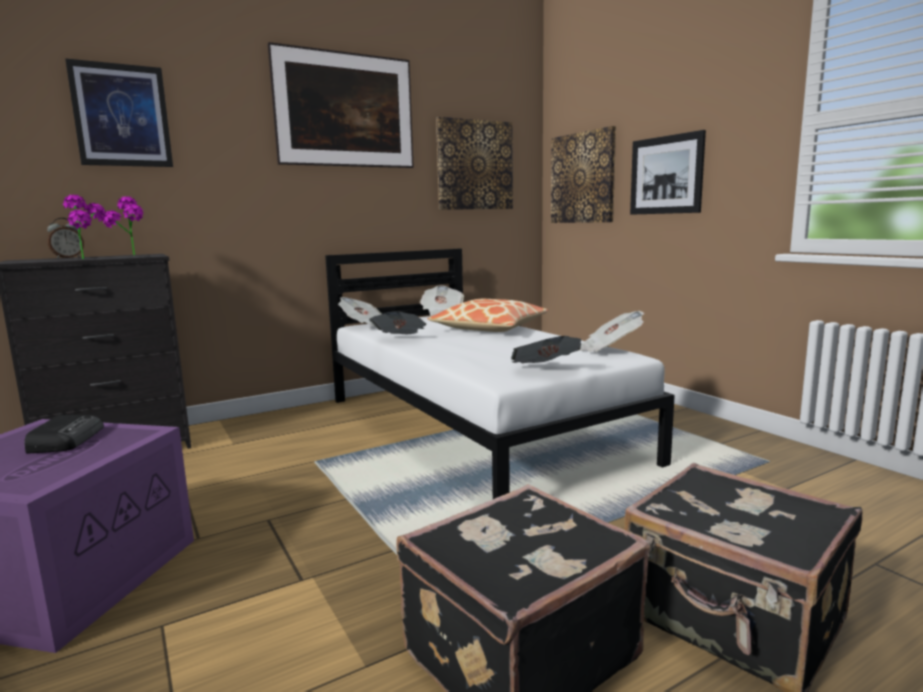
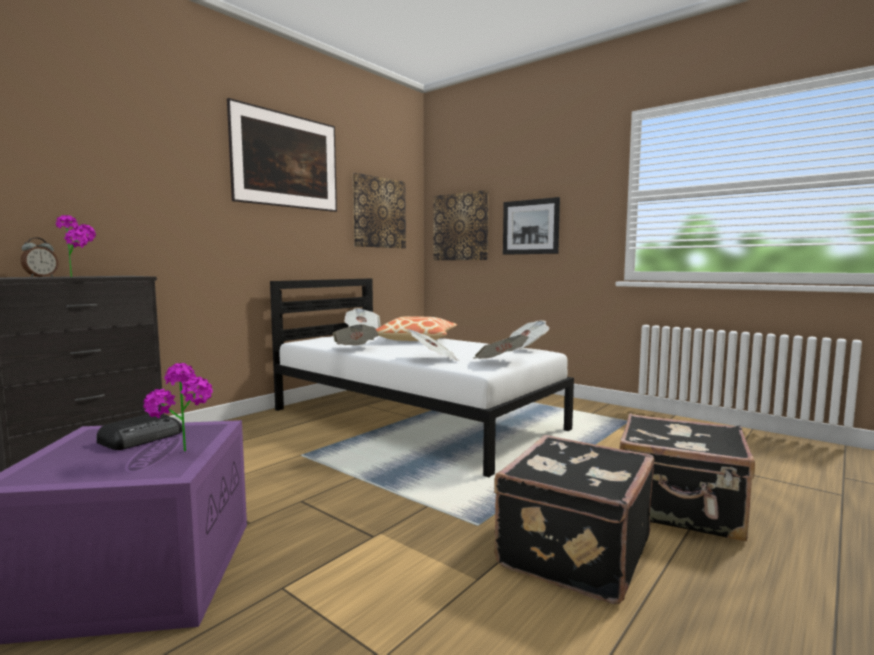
camera: 20 degrees left, 5 degrees down
radio [25,415,104,454] -> radio turned 60 degrees clockwise [97,414,182,450]
picture [65,58,173,167] -> none
potted plant [102,197,144,256] -> potted plant moved to [143,363,213,452]
newspaper [338,297,382,327] -> newspaper moved to [407,329,459,361]

